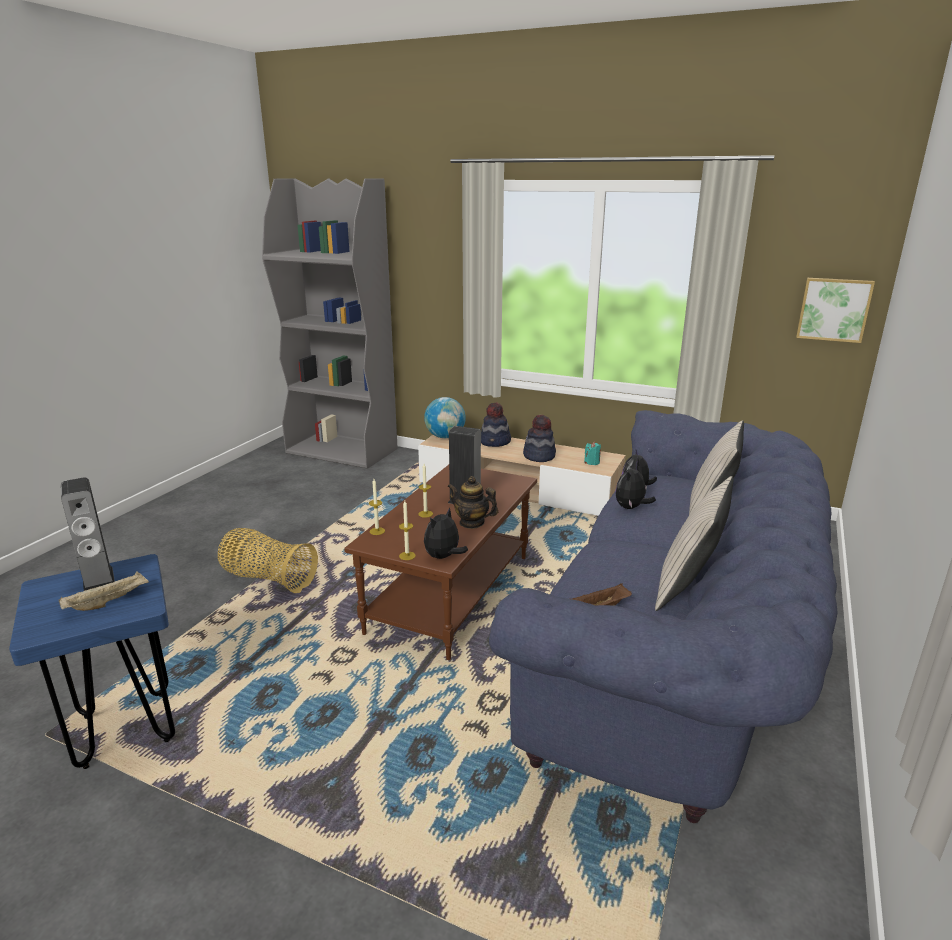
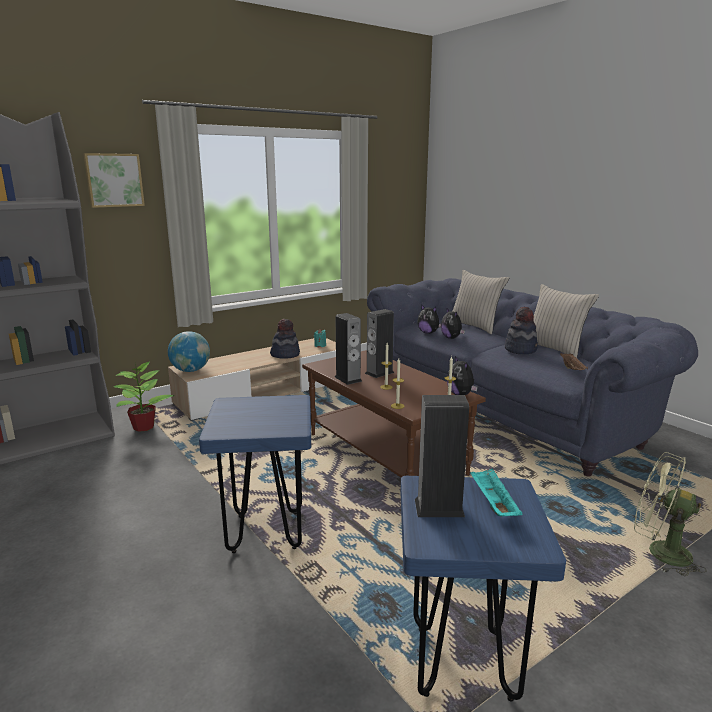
camera: 60 degrees left, 5 degrees down
beige tray [59,571,149,611] -> turquoise tray [470,468,523,517]
basket [218,528,318,593] -> blue stool [199,395,311,553]
teapot [447,476,498,529] -> none
hat [481,402,511,447] -> hat moved to [505,307,538,354]
picture [796,278,875,343] -> picture moved to [83,153,145,208]
none -> potted plant [113,361,174,432]
none -> speaker [335,313,362,385]
none -> green fan [634,452,707,576]

